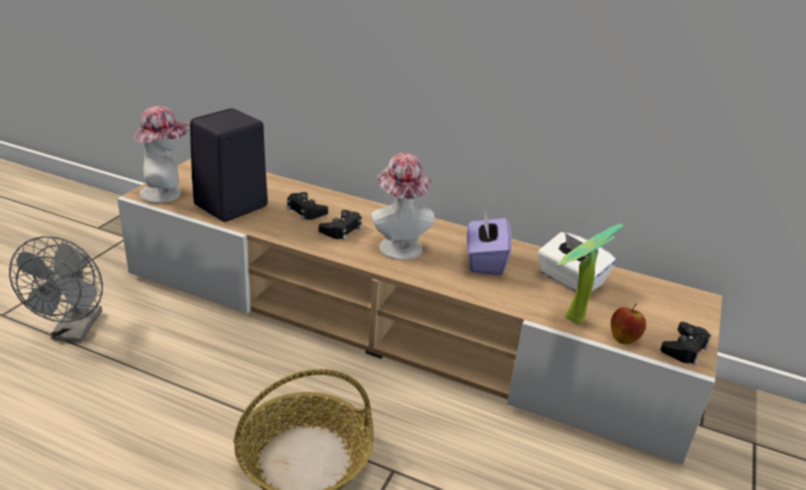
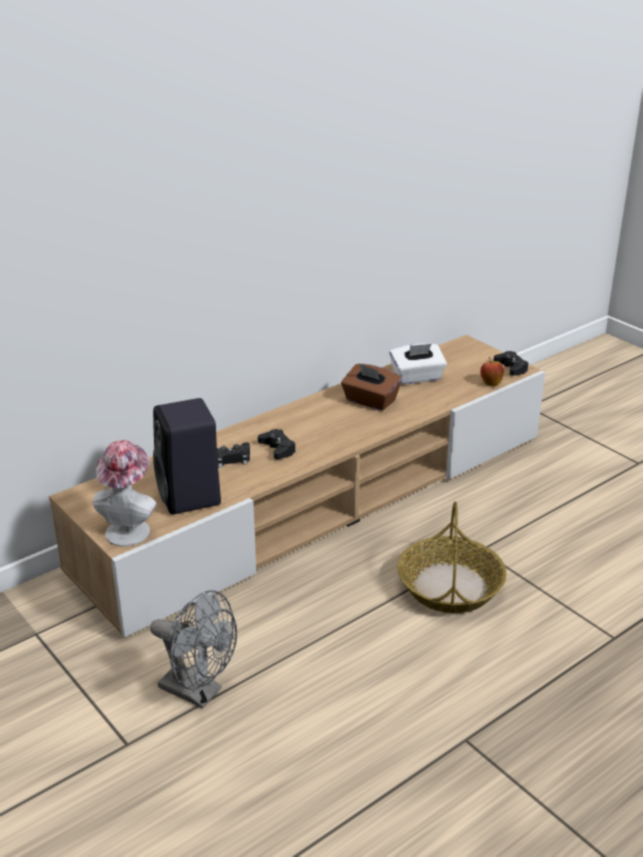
camera: 60 degrees left, 0 degrees up
hat [371,153,435,260] -> none
purple tissue box [467,210,511,275] -> brown tissue box [341,364,402,411]
potted plant [557,224,623,324] -> none

